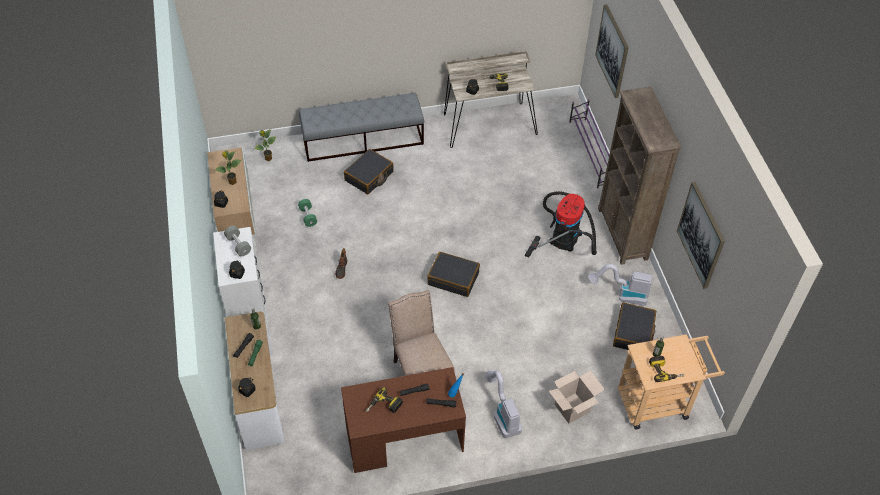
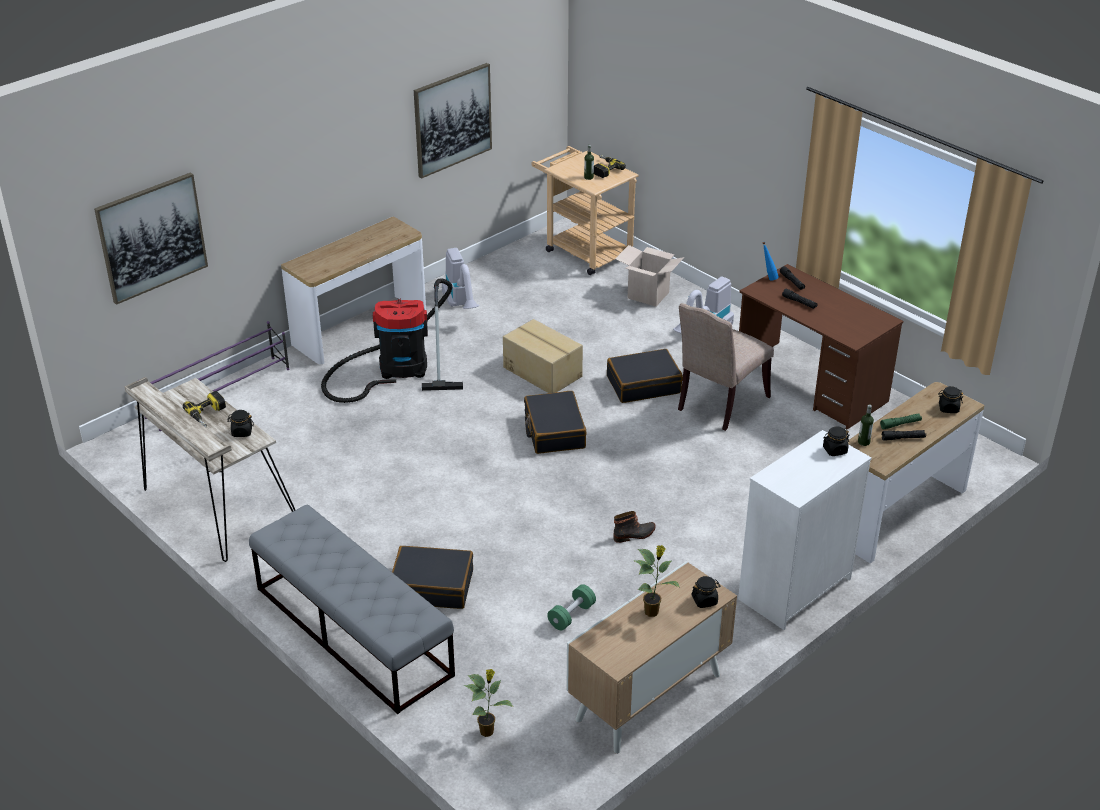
camera: 120 degrees left, 15 degrees down
grey dumbbell [224,226,251,256] -> none
power drill [366,387,403,413] -> none
brown bookcase [598,87,681,265] -> console table [281,216,426,364]
black suitcase [613,302,656,350] -> black suitcase moved to [607,349,683,403]
none -> cardboard box [503,319,583,393]

